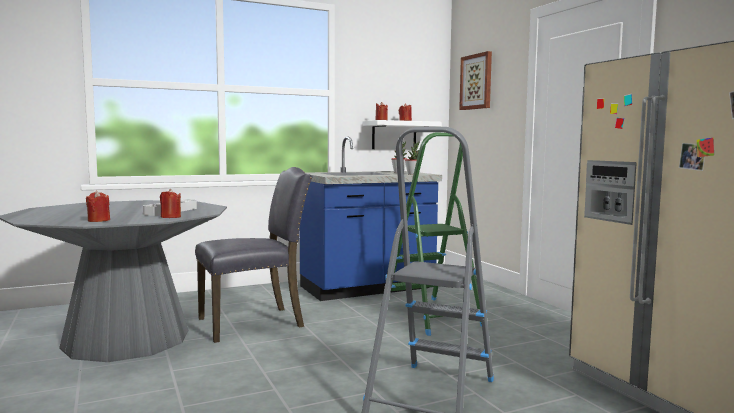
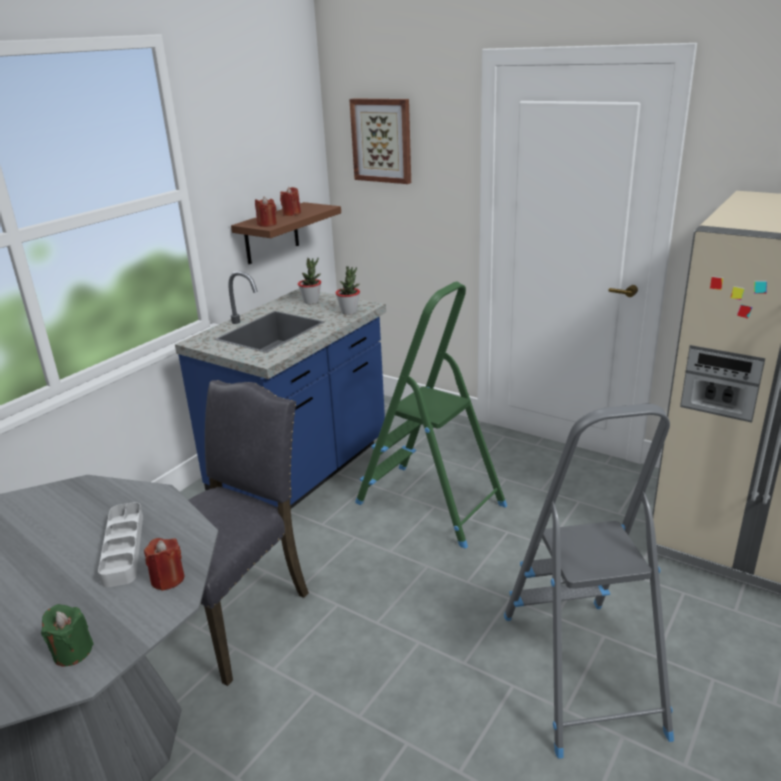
camera: 30 degrees left, 20 degrees up
red candle [86,191,110,222] -> green candle [41,604,94,667]
white shelf [363,120,441,149] -> brown shelf [231,202,341,264]

